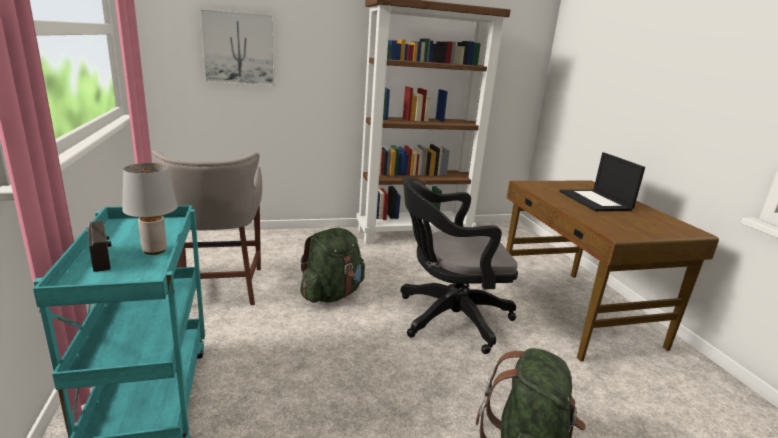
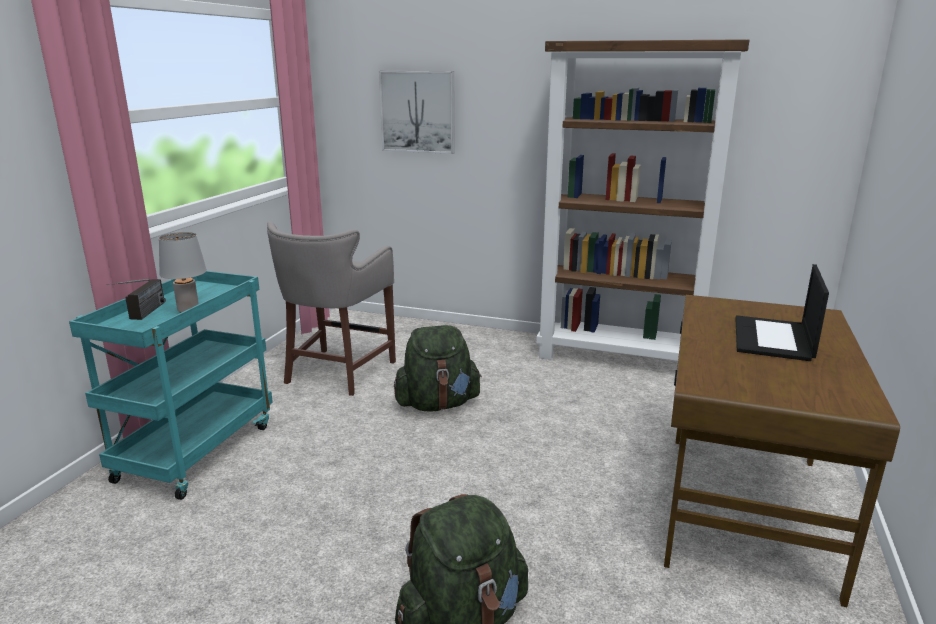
camera: 35 degrees right, 0 degrees up
black office chair [400,177,518,354] -> none

